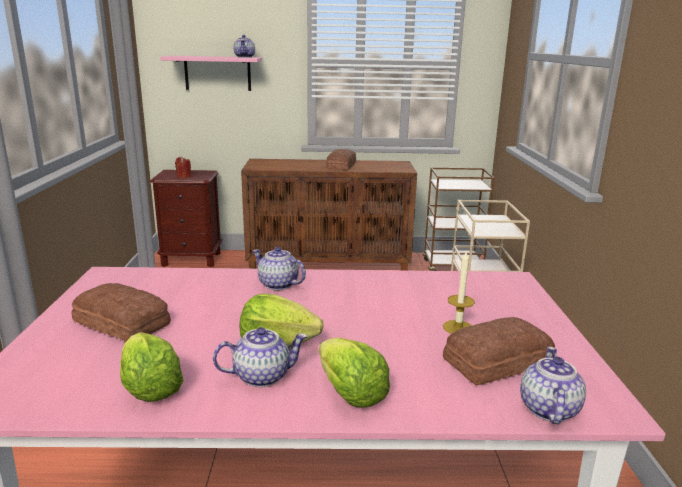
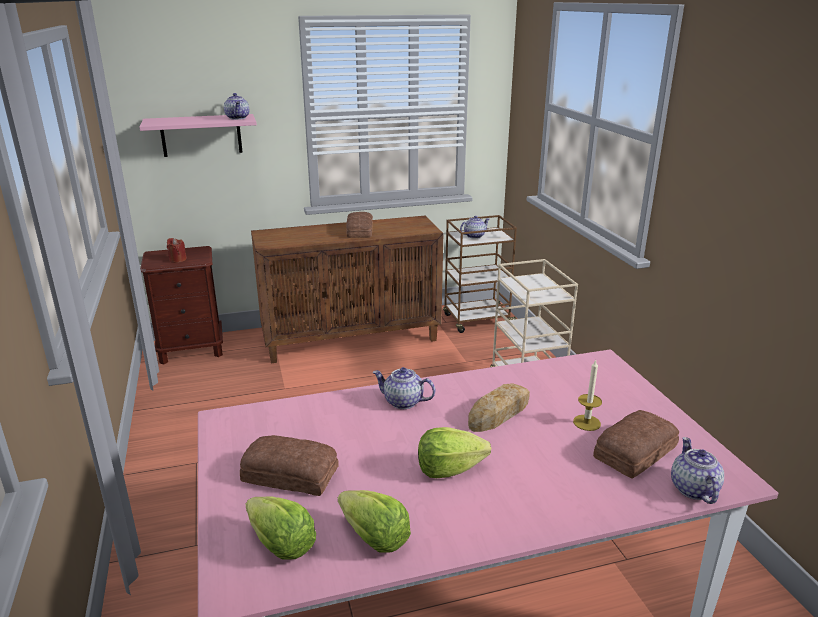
camera: 15 degrees left, 5 degrees up
teapot [213,327,307,387] -> teapot moved to [460,216,490,239]
lettuce [319,338,390,408] -> lettuce moved to [245,496,316,559]
none -> bread [468,383,530,432]

